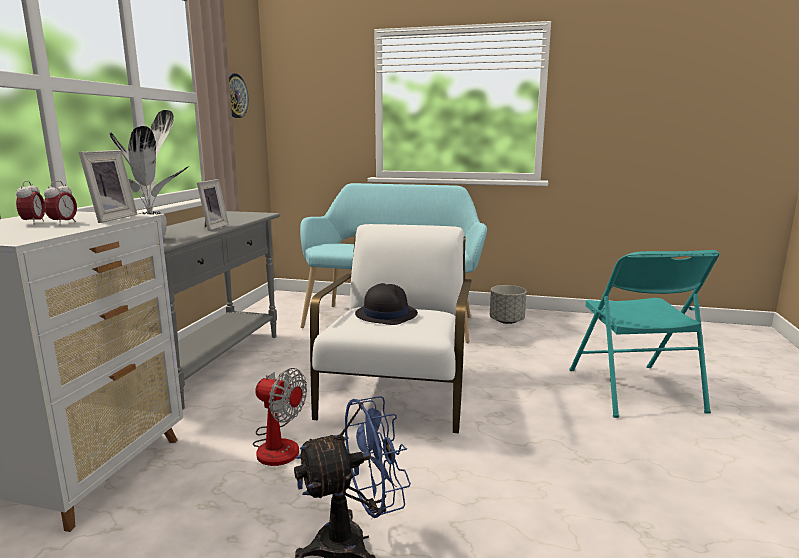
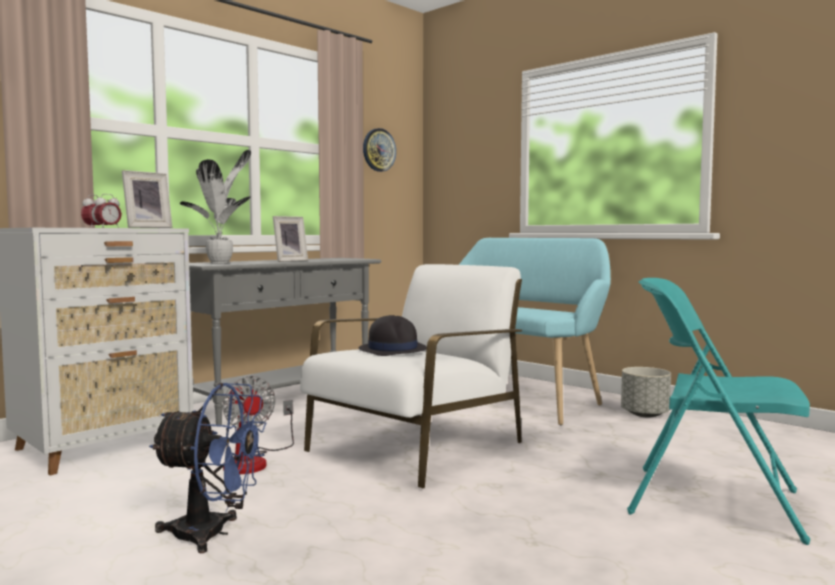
camera: 30 degrees right, 10 degrees down
turquoise chair [569,250,719,418] -> turquoise chair turned 90 degrees clockwise [627,278,810,545]

